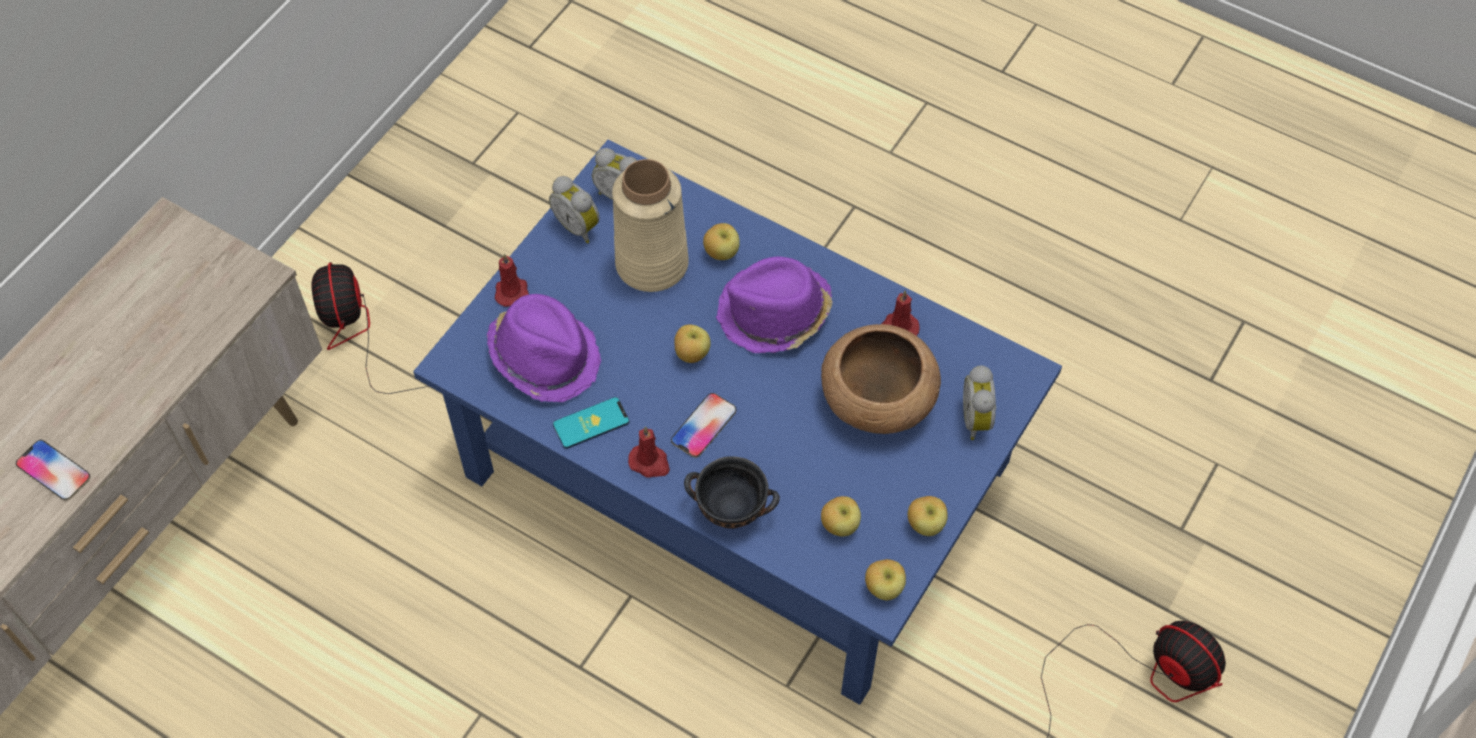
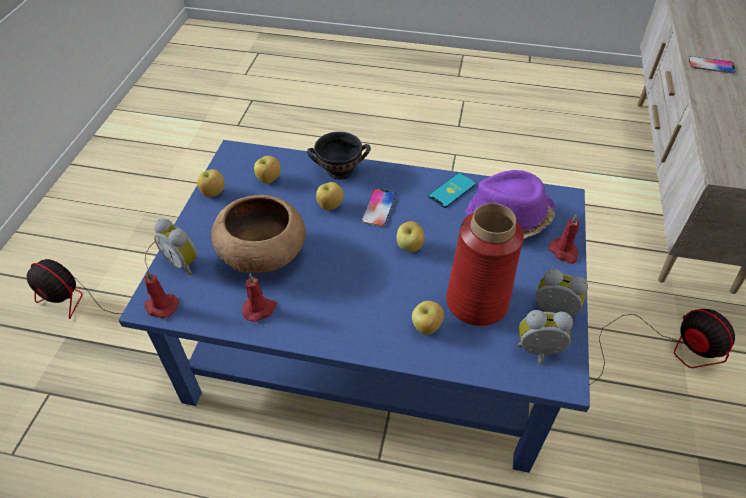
camera: 160 degrees right, 10 degrees down
beige vase [612,159,689,292] -> red vase [446,203,524,326]
red candle [628,426,670,478] -> red candle moved to [144,271,179,318]
purple hat [716,257,833,353] -> none
apple [865,559,906,600] -> apple moved to [316,182,344,210]
alarm clock [963,366,996,440] -> alarm clock turned 150 degrees clockwise [154,219,197,275]

